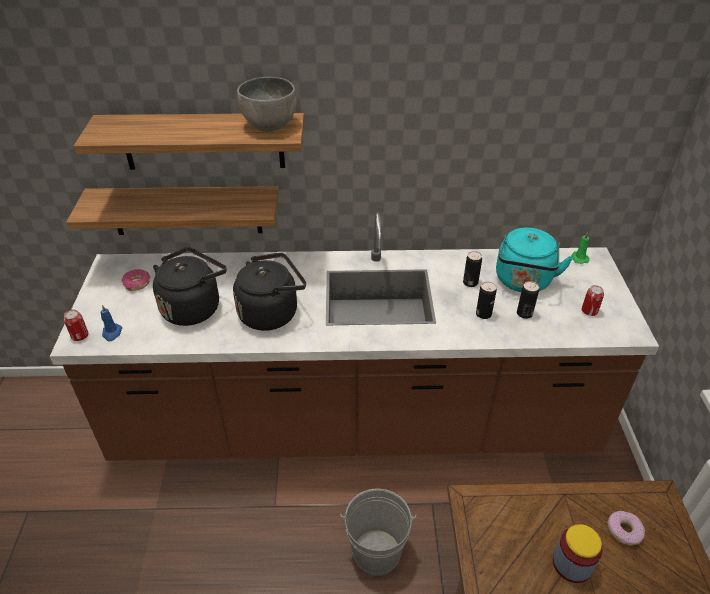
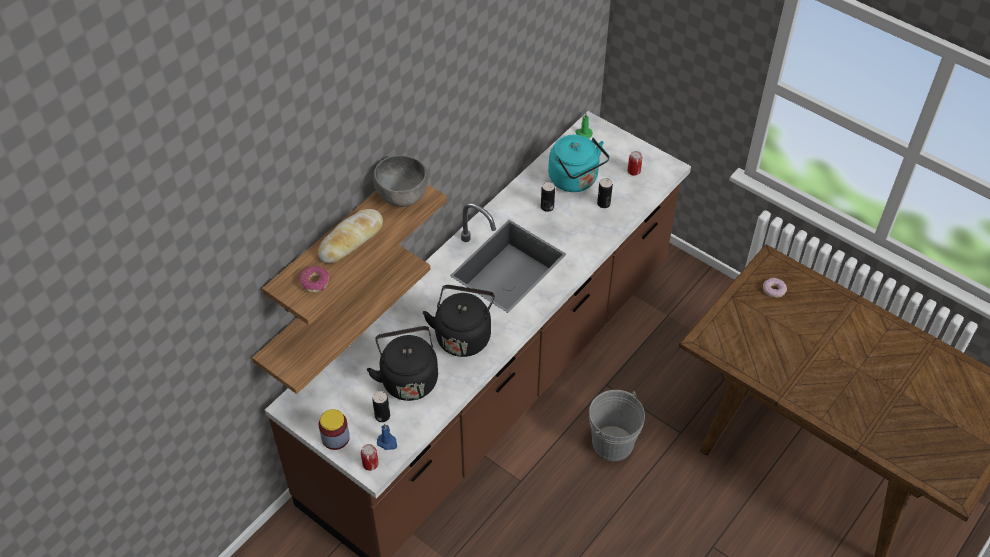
camera: 50 degrees left, 10 degrees up
donut [121,269,151,291] -> donut moved to [299,266,329,293]
can [476,282,497,319] -> can moved to [372,391,390,422]
jar [553,524,602,583] -> jar moved to [319,409,350,450]
none -> bread [318,209,383,263]

